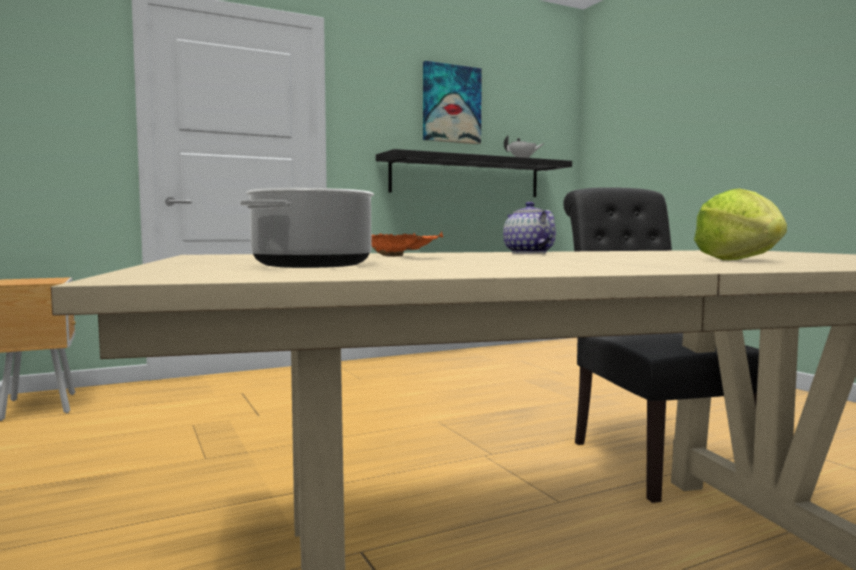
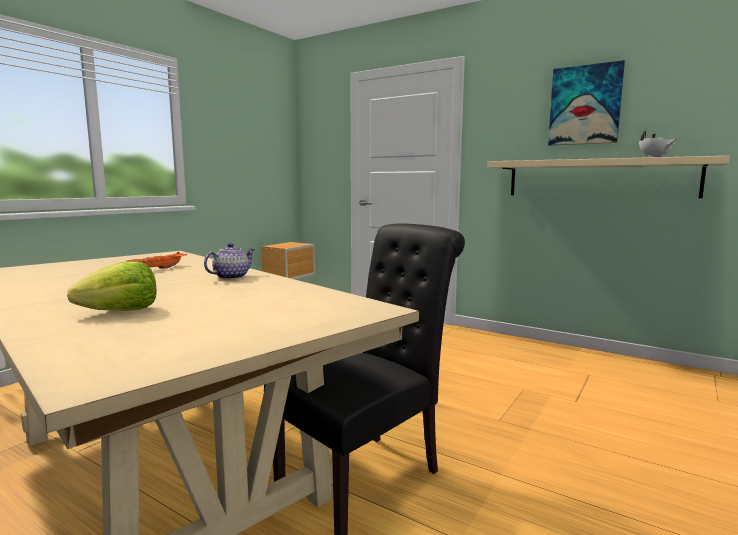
camera: 60 degrees right, 5 degrees up
cooking pot [240,188,374,268] -> none
black shelf [376,149,572,197] -> beige shelf [487,156,730,198]

